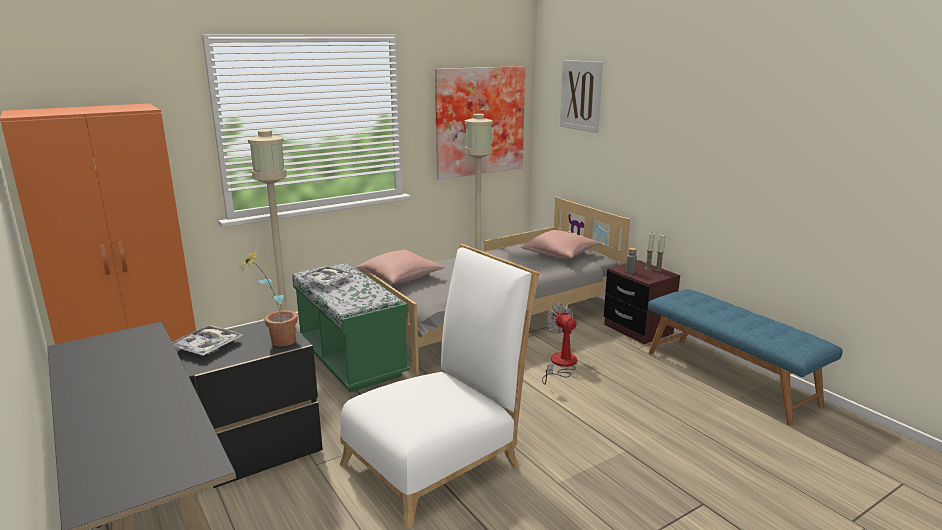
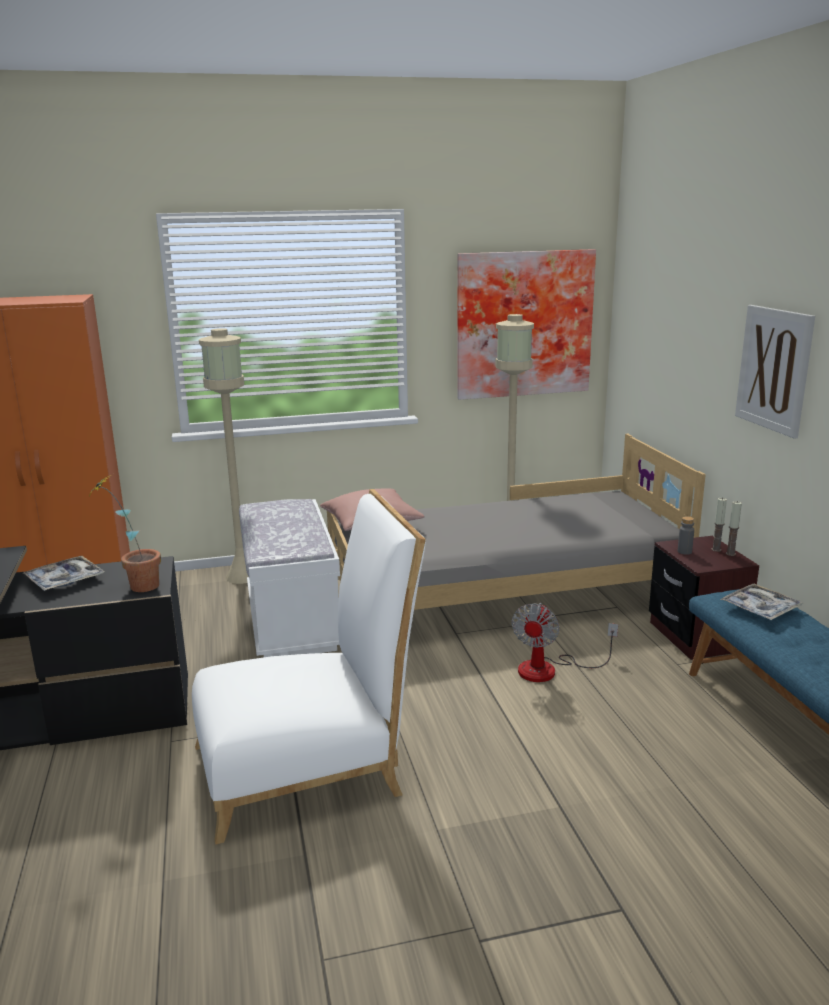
camera: 20 degrees right, 0 degrees up
green bench [292,264,410,392] -> white bench [239,499,340,657]
tray [299,266,353,285] -> tray moved to [720,583,803,620]
pink pillow [521,230,600,259] -> none
fan [542,303,577,385] -> fan turned 150 degrees counterclockwise [511,603,618,682]
picture [560,60,603,133] -> picture moved to [735,305,815,439]

